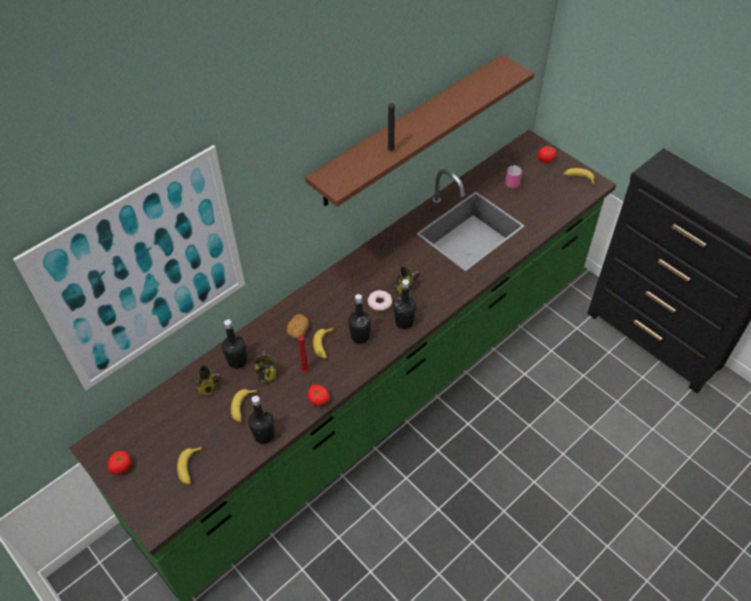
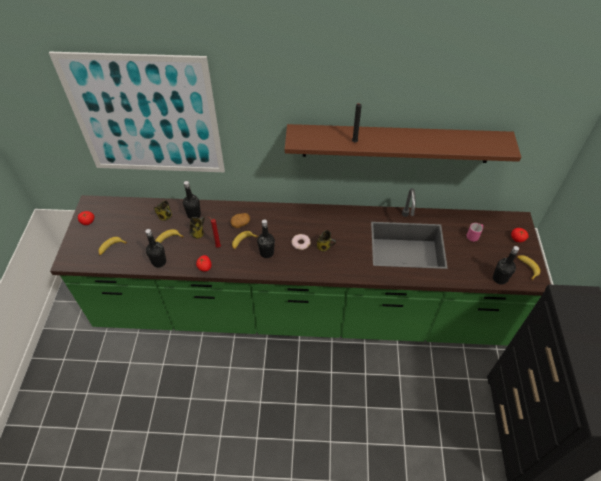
camera: 45 degrees right, 0 degrees up
black bottle [394,279,416,329] -> black bottle moved to [493,246,519,284]

